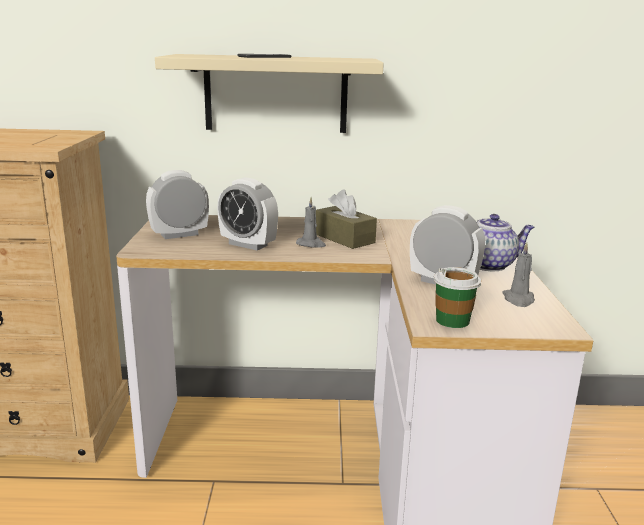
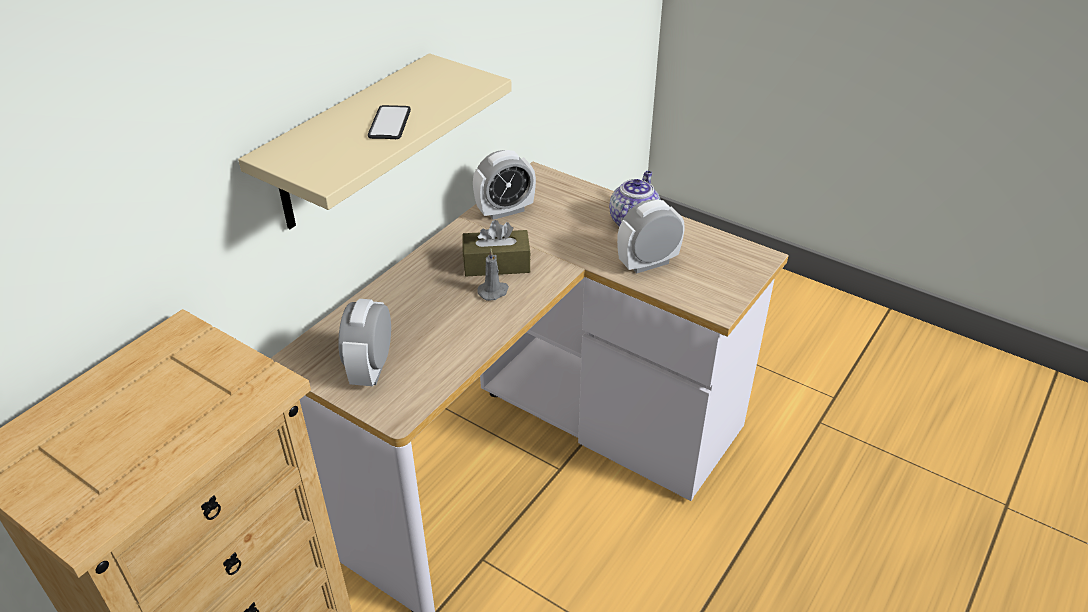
camera: 55 degrees left, 20 degrees up
alarm clock [217,177,278,250] -> alarm clock moved to [473,150,536,220]
cup [434,267,481,328] -> none
grey candle [502,242,535,307] -> none

